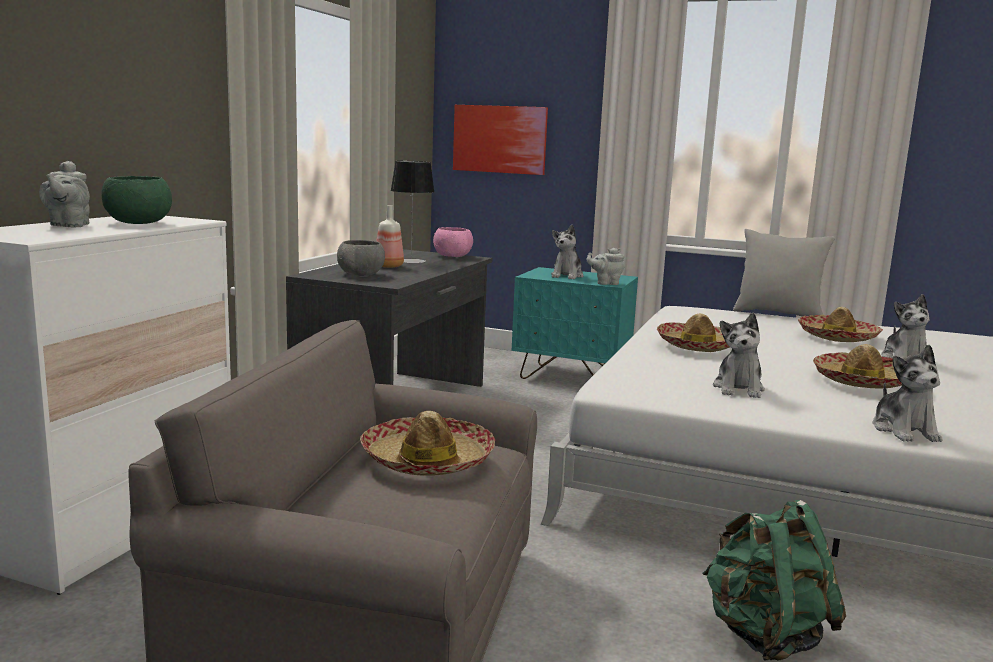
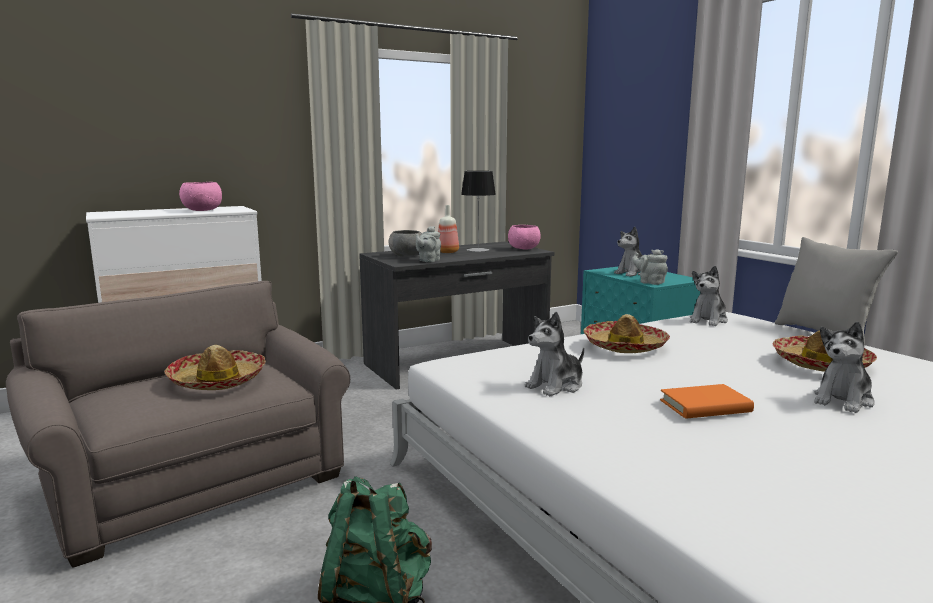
camera: 40 degrees right, 0 degrees up
grey teapot [39,161,90,227] -> grey teapot moved to [416,226,441,262]
green bowl [101,176,172,224] -> pink bowl [179,182,222,211]
picture [453,105,548,175] -> none
hat [813,344,902,388] -> orange book [660,384,754,419]
plush toy [872,345,942,442] -> plush toy moved to [690,266,728,326]

